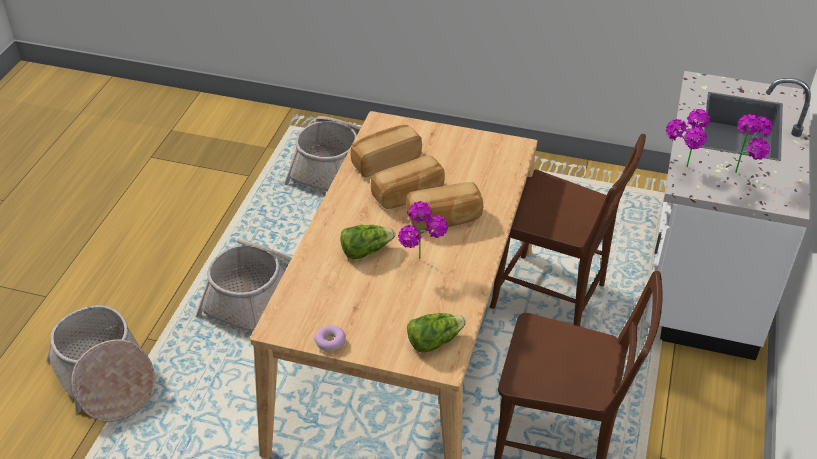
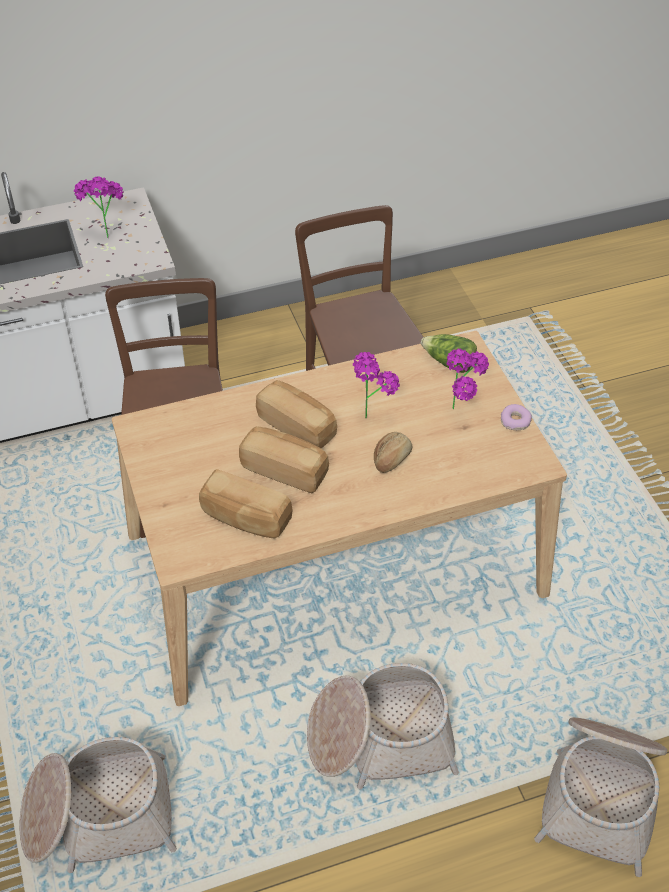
camera: 125 degrees left, 5 degrees up
lettuce [341,225,395,259] -> bread [374,432,412,473]
potted plant [666,109,710,168] -> potted plant moved to [447,349,489,409]

